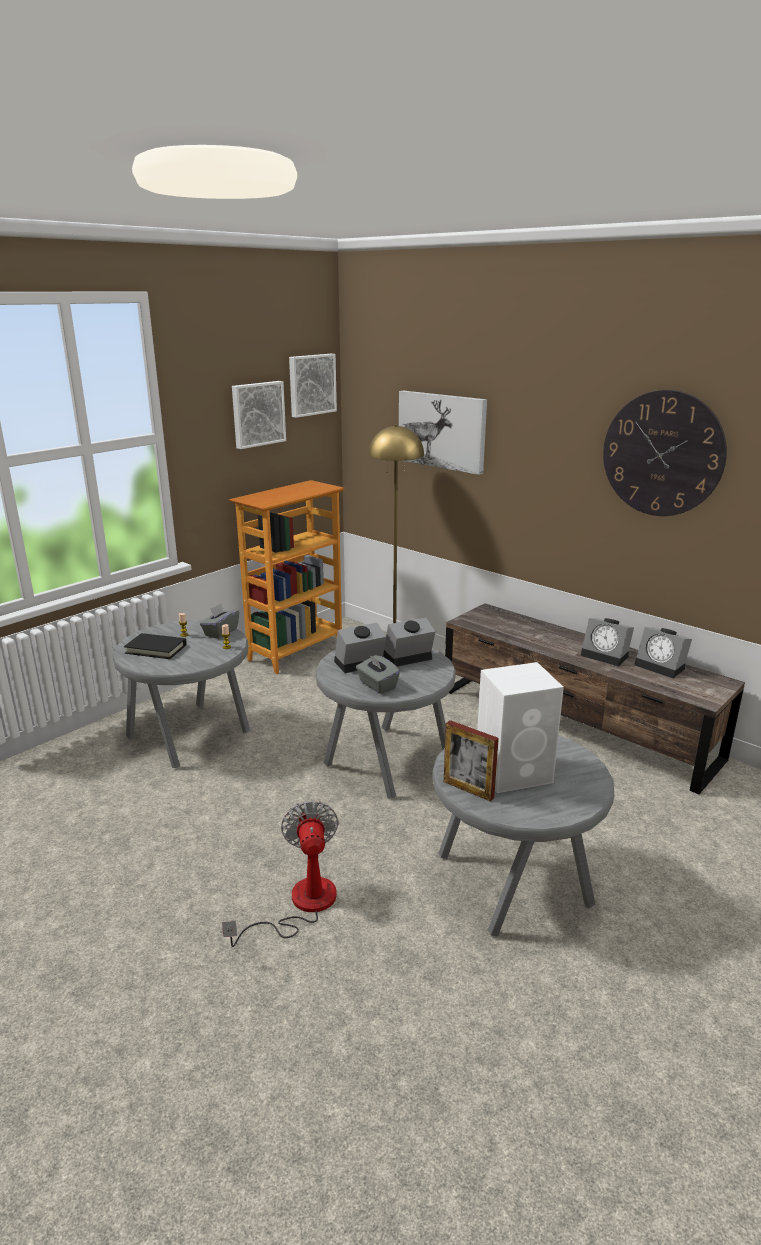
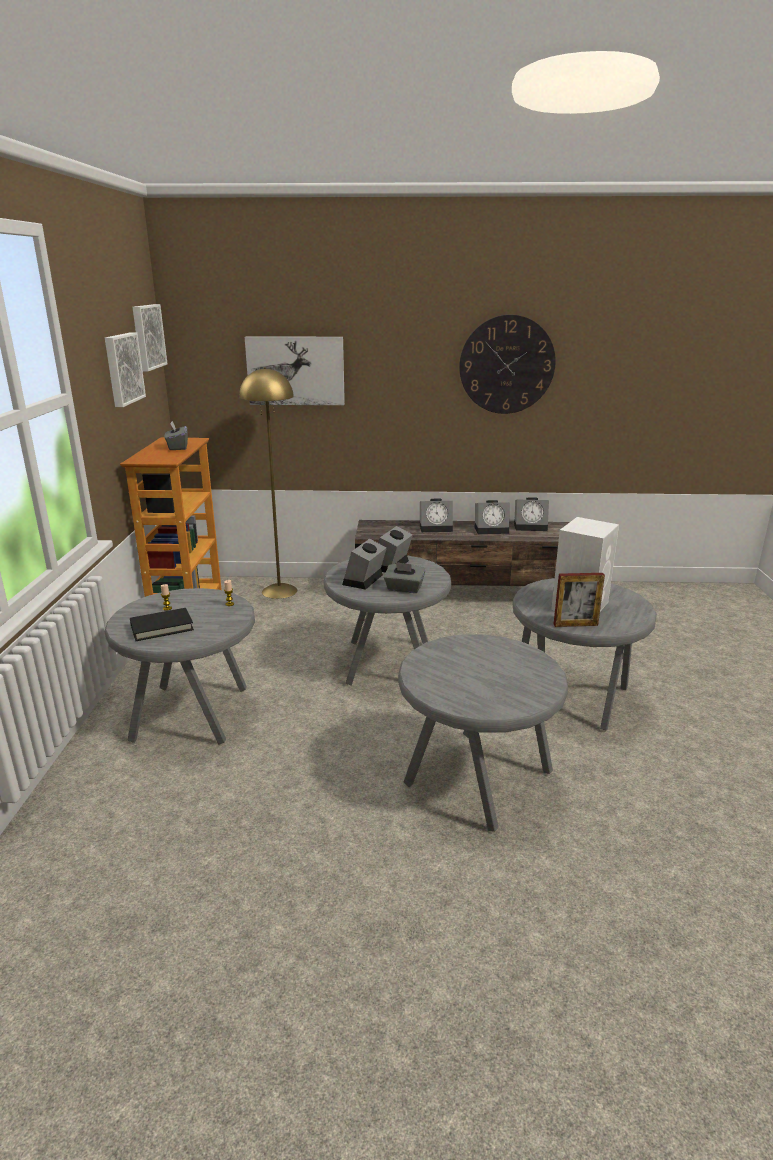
camera: 40 degrees left, 0 degrees up
grey tissue box [200,603,239,639] -> grey tissue box moved to [164,421,188,450]
fan [222,800,339,947] -> grey side table [398,634,568,832]
none -> alarm clock [420,499,453,532]

